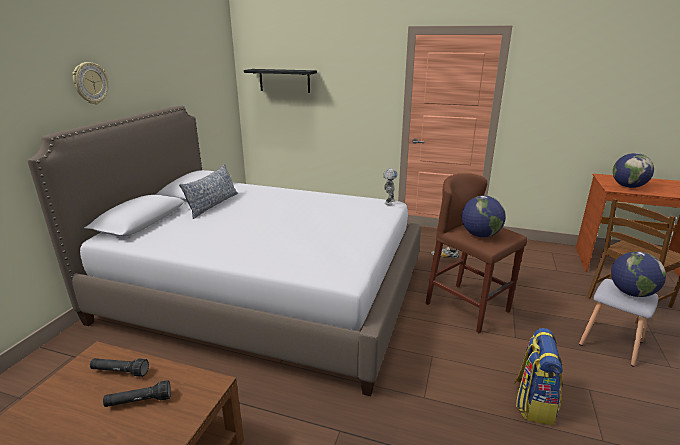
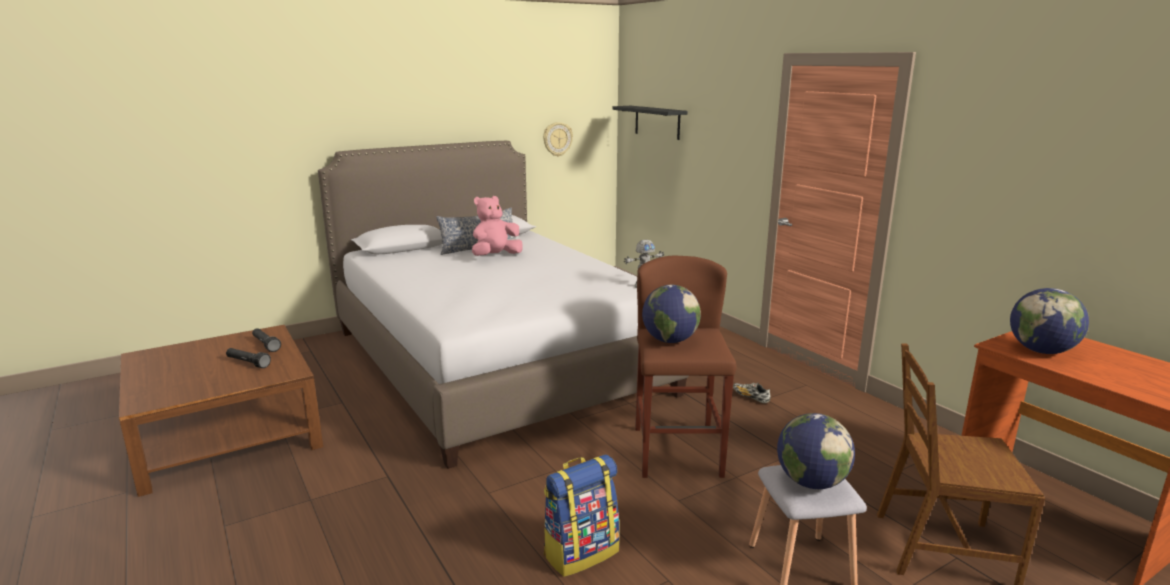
camera: 40 degrees right, 5 degrees down
wall clock [73,62,109,104] -> wall clock moved to [543,122,573,157]
none -> pink plush toy [472,196,523,256]

